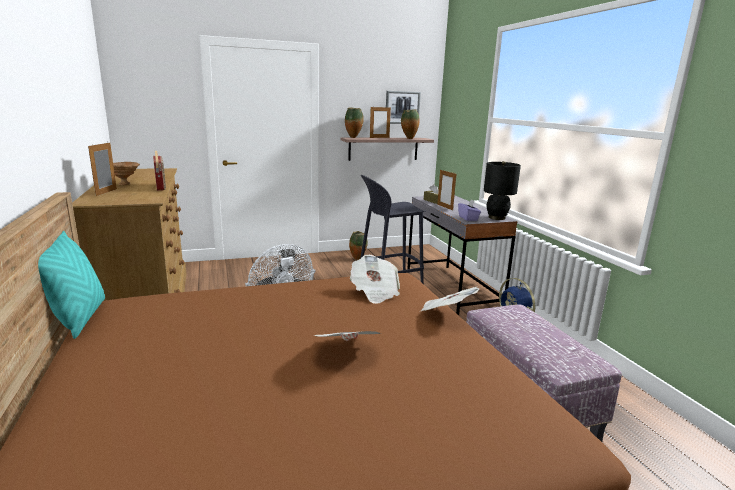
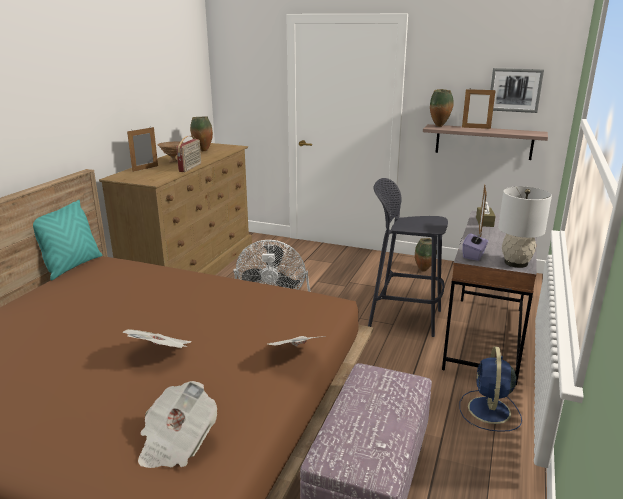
camera: 40 degrees right, 5 degrees up
newspaper [350,255,400,304] -> newspaper moved to [138,381,217,468]
vase [401,109,420,139] -> vase moved to [190,116,213,151]
black table lamp [484,161,521,220] -> white table lamp [498,186,552,268]

